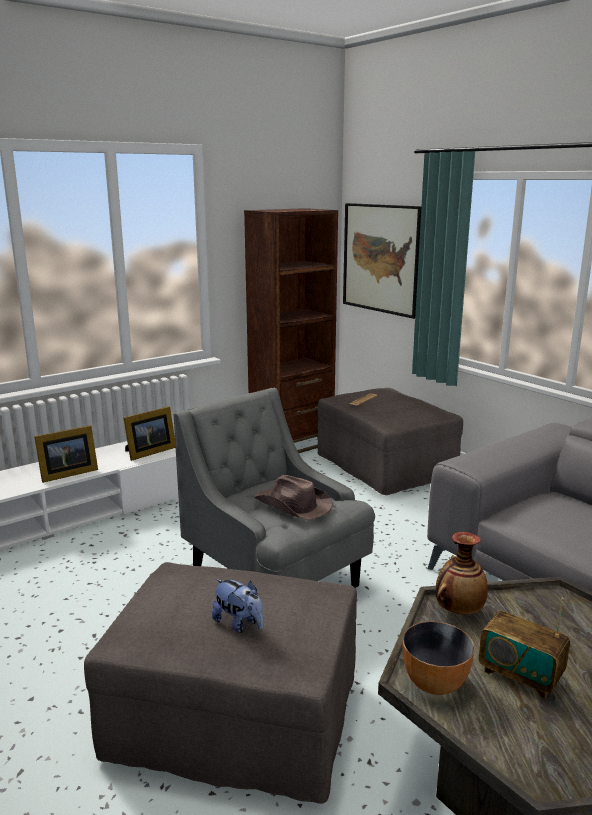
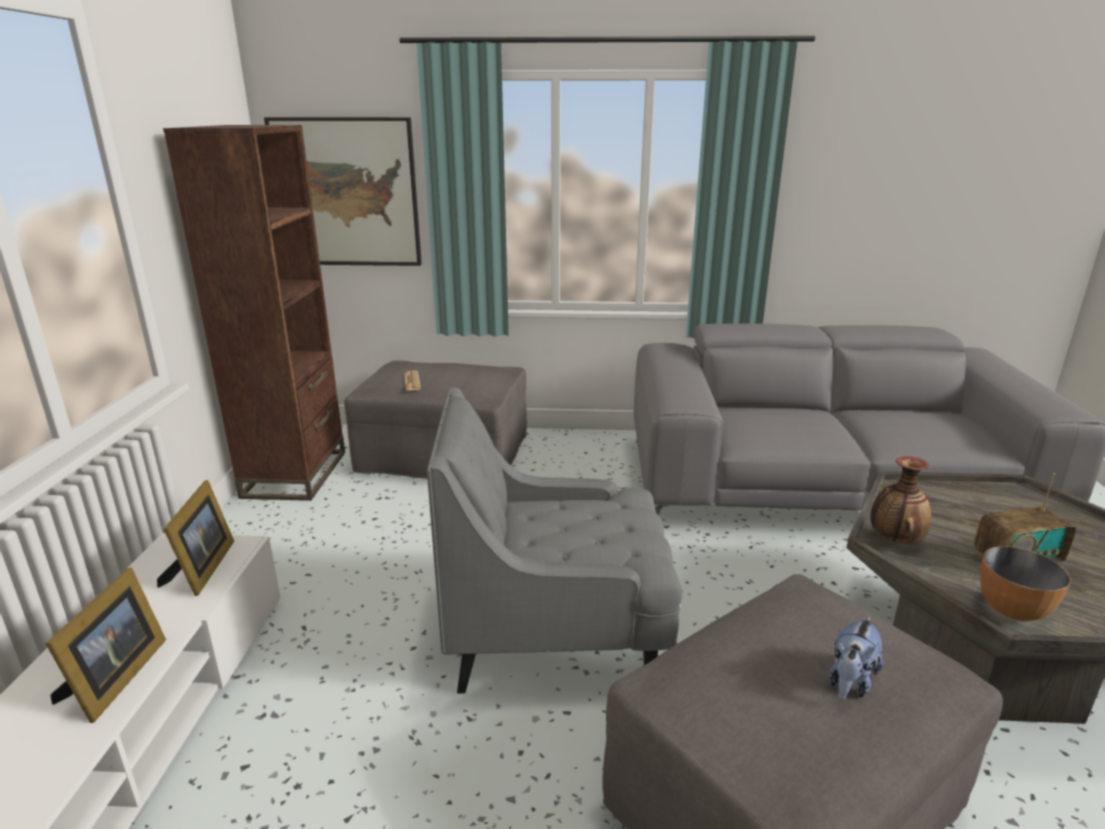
camera: 50 degrees left, 5 degrees up
plush toy [212,579,263,633] -> plush toy turned 135 degrees clockwise [829,616,883,700]
brown hat [254,475,333,521] -> none

